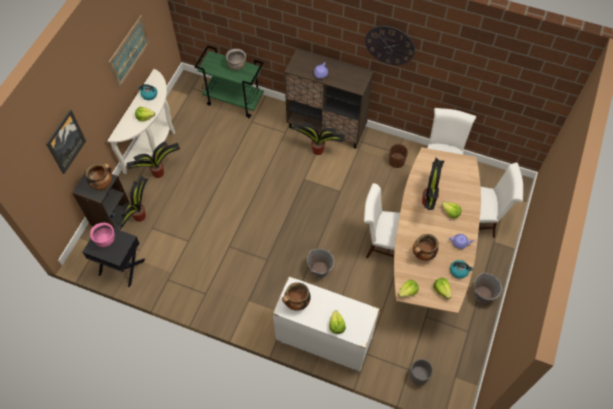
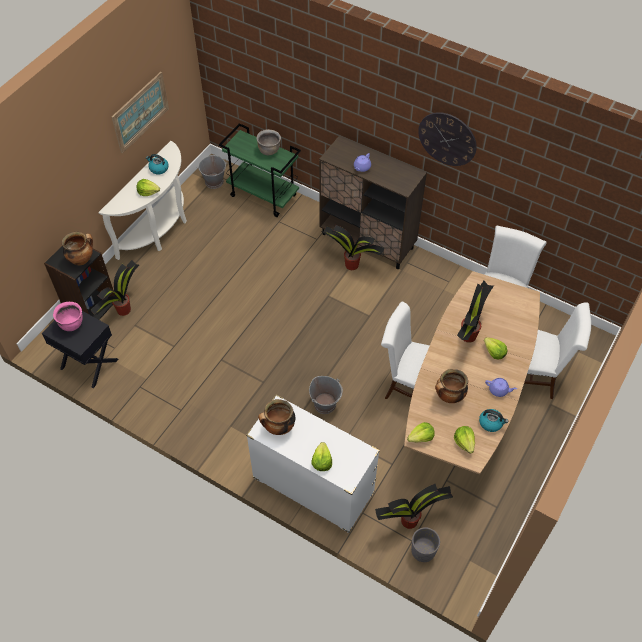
camera: 10 degrees right, 5 degrees down
picture [46,110,86,174] -> none
potted plant [126,141,180,178] -> potted plant moved to [375,484,454,529]
brown planter [389,144,408,168] -> none
grey bucket [474,273,502,304] -> grey bucket moved to [197,155,227,189]

